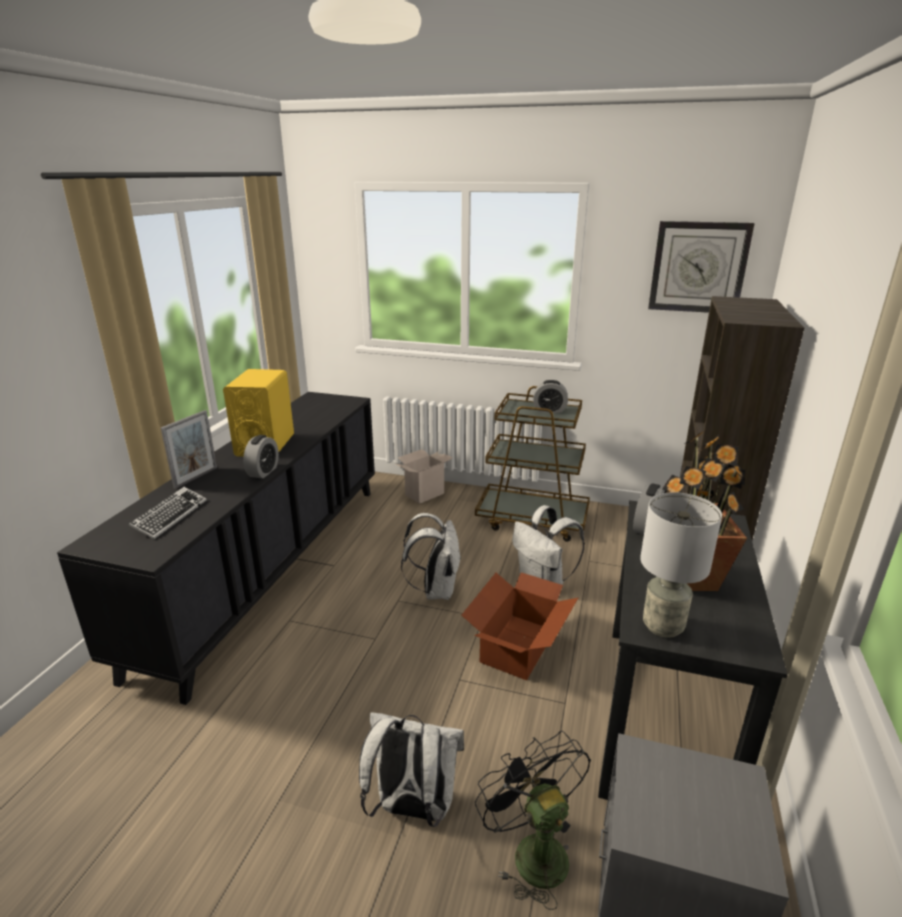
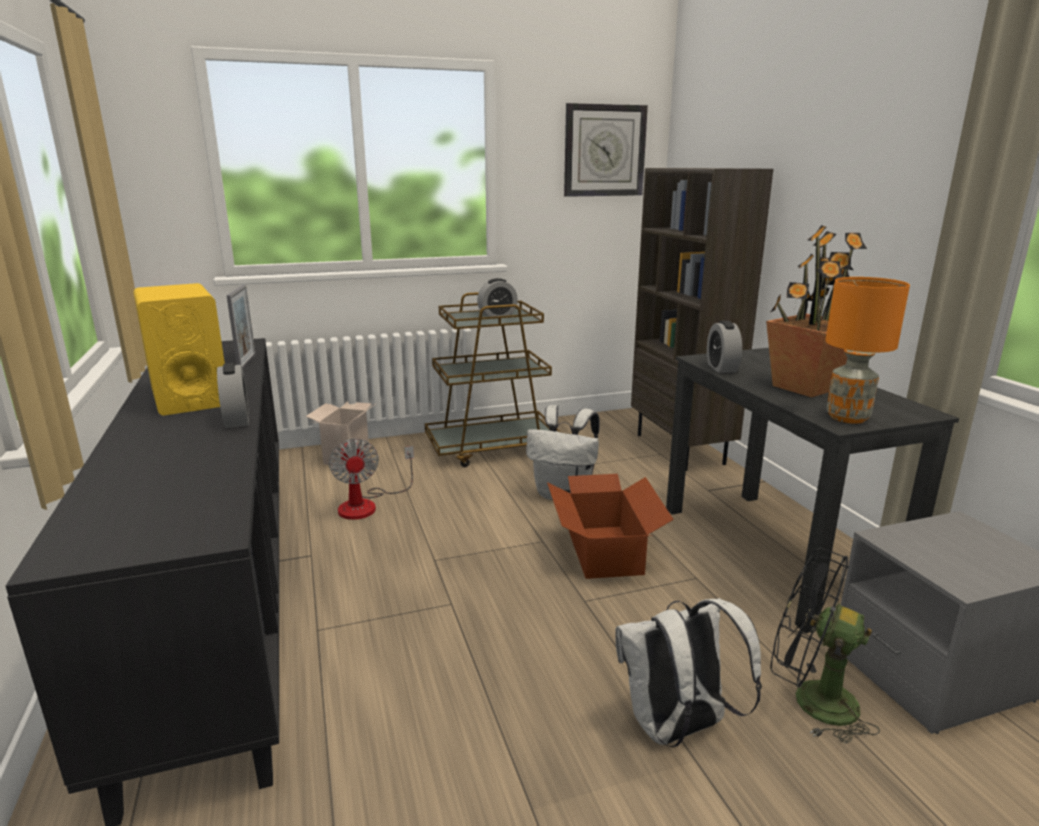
camera: 35 degrees left, 5 degrees down
keyboard [129,487,207,539] -> none
picture frame [161,410,217,489] -> picture frame moved to [227,285,256,369]
white backpack [401,513,461,600] -> none
grey table lamp [640,492,722,638] -> orange table lamp [825,277,910,424]
none -> fan [329,439,414,520]

